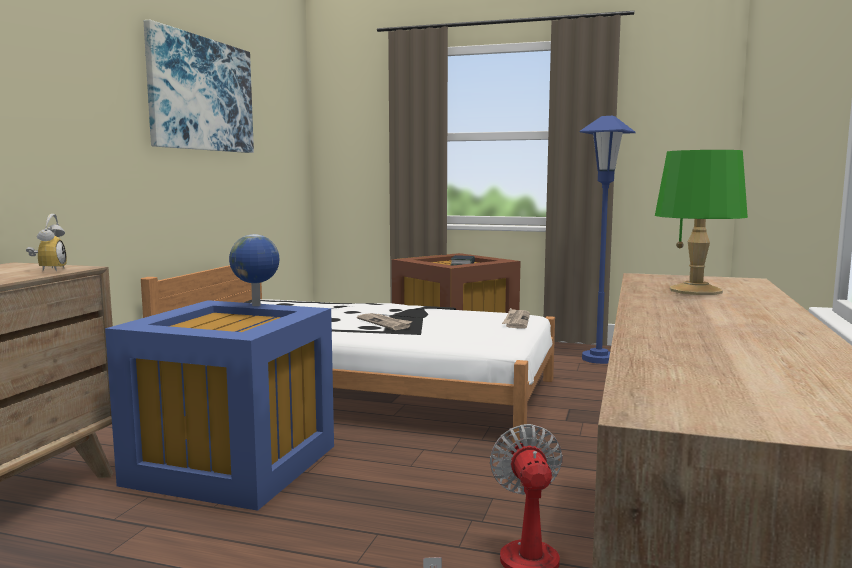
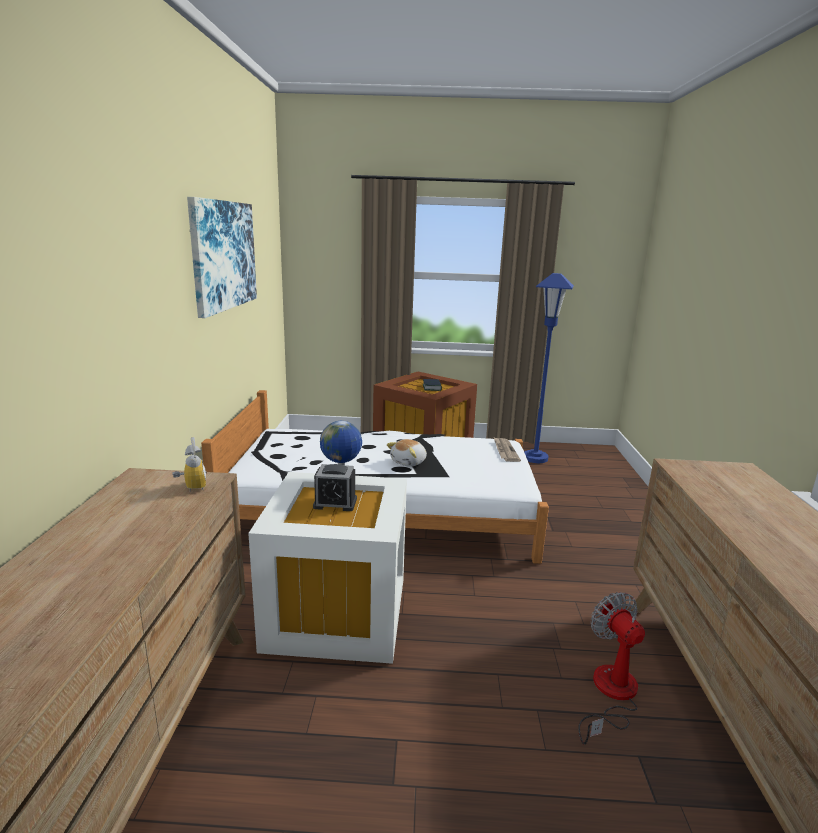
camera: 15 degrees left, 10 degrees up
blue storage box [105,300,334,511] -> white storage box [248,472,407,664]
newspaper [357,313,413,330] -> plush toy [387,439,427,467]
green table lamp [655,150,748,295] -> none
none -> alarm clock [313,464,357,511]

